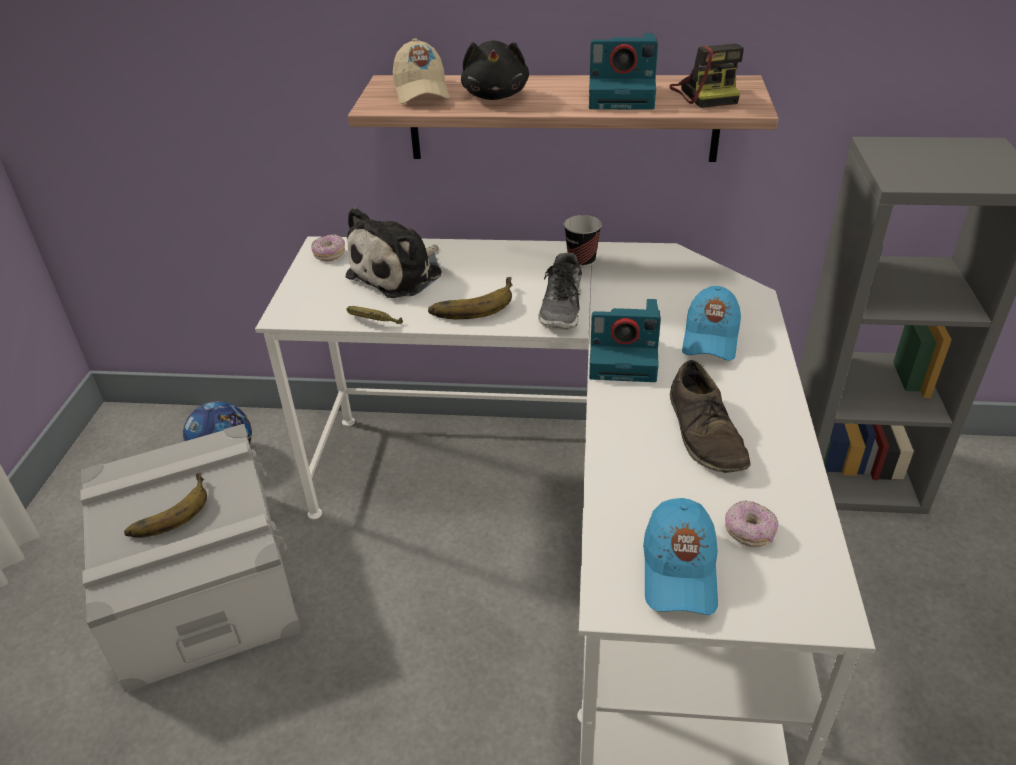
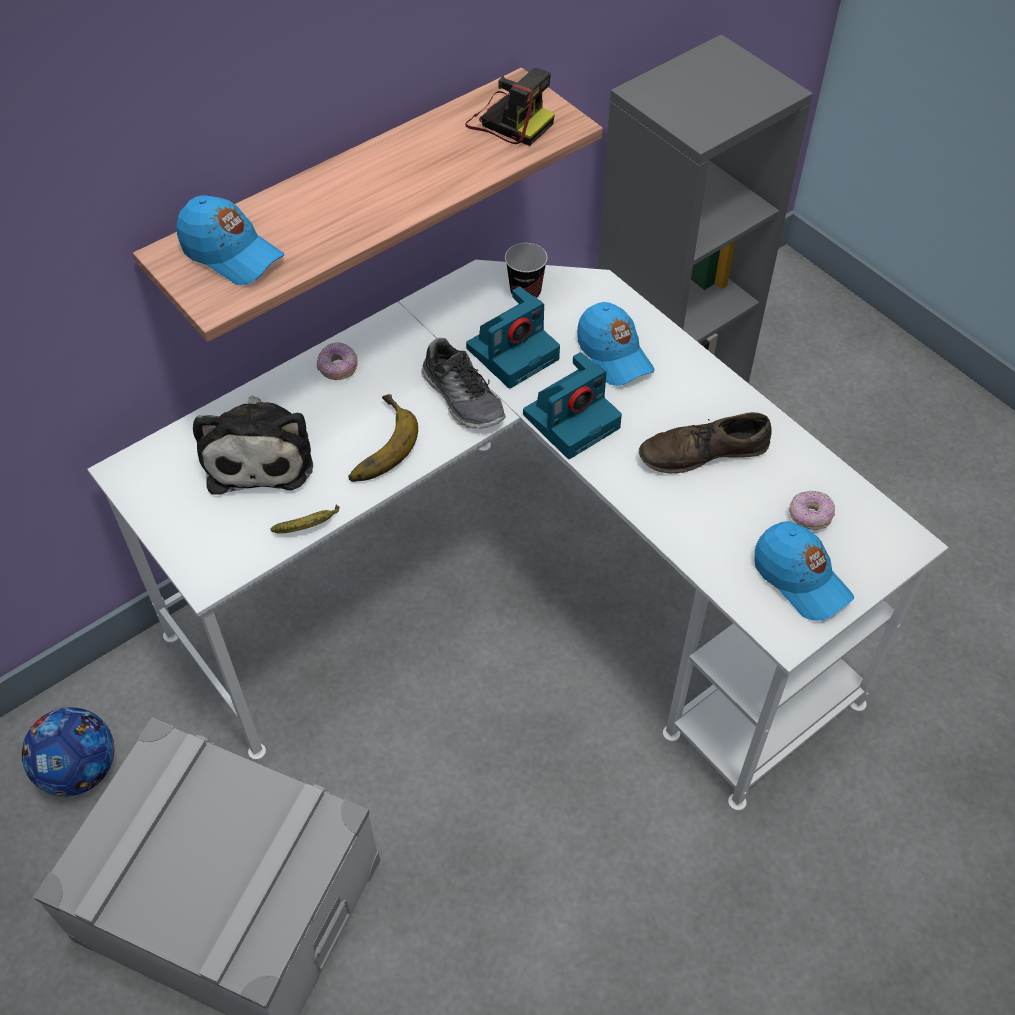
camera: 45 degrees left, 15 degrees up
banana [124,473,207,538] -> none
donut [311,235,345,261] -> donut moved to [317,342,358,380]
beige cap [393,39,450,104] -> blue cap [176,196,285,285]
black plush toy [461,40,529,100] -> none
cup [564,215,602,268] -> cup moved to [505,243,548,298]
camera [589,33,658,110] -> camera moved to [466,286,560,388]
brown shoe [670,360,751,473] -> brown shoe turned 135 degrees clockwise [639,412,772,474]

